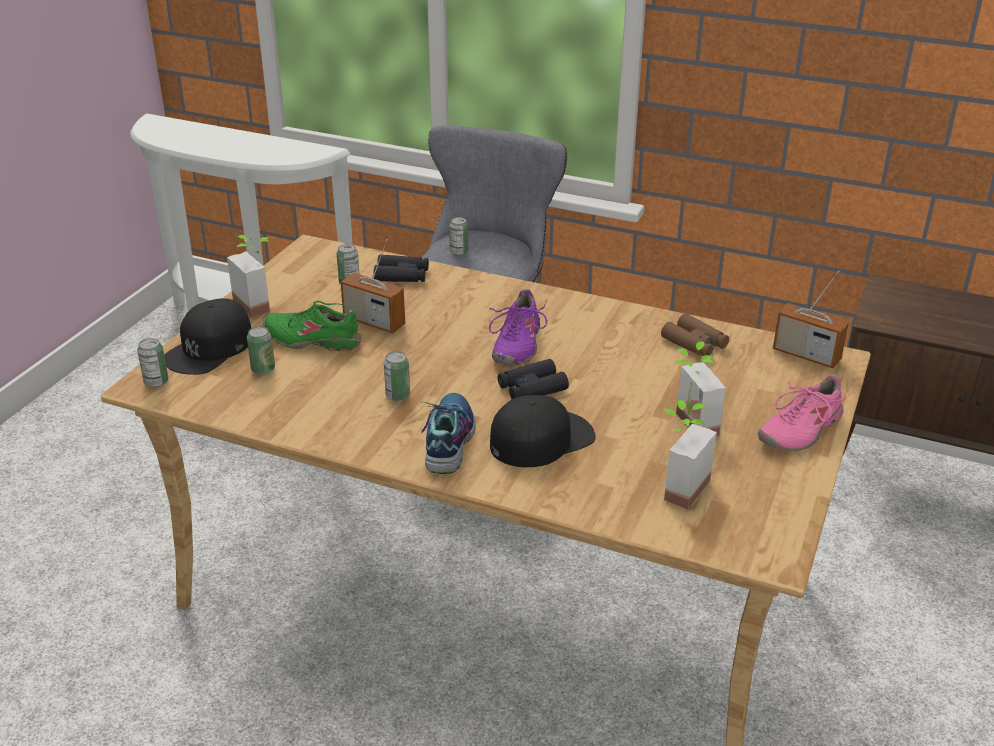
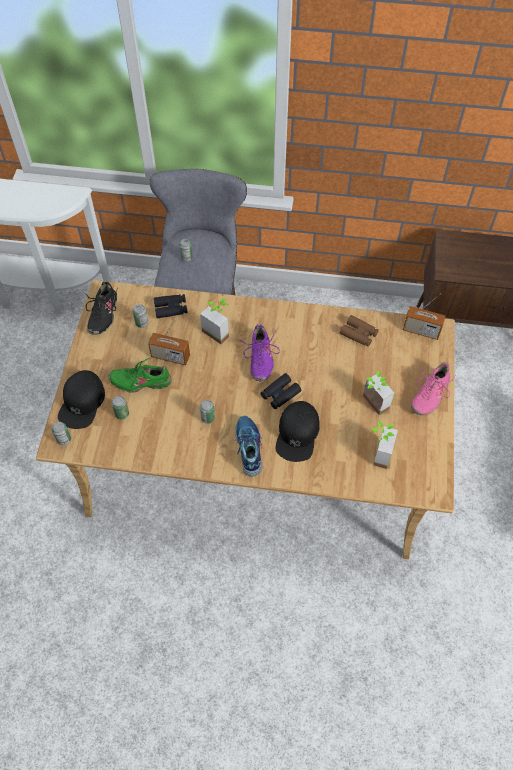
camera: 15 degrees left, 25 degrees up
potted plant [227,235,270,317] -> potted plant moved to [200,298,229,344]
black cap [490,395,596,467] -> black cap turned 150 degrees clockwise [276,401,320,462]
none -> black shoe [86,281,117,335]

